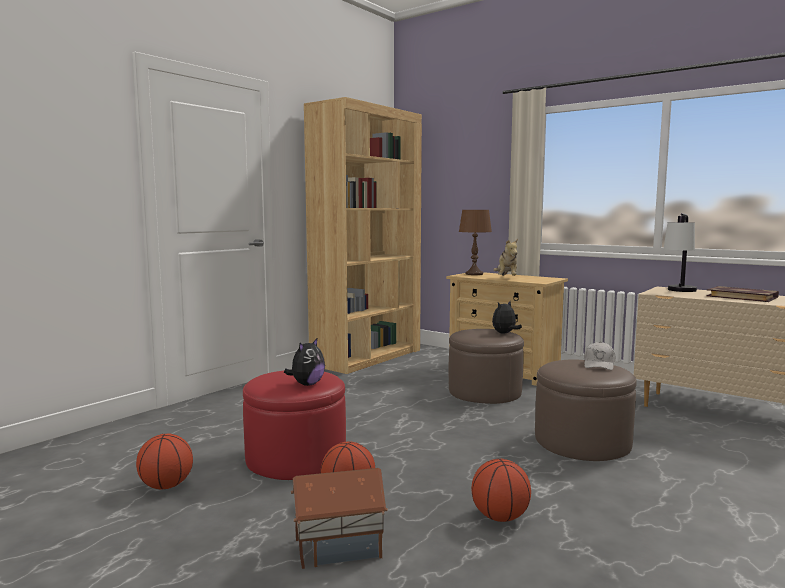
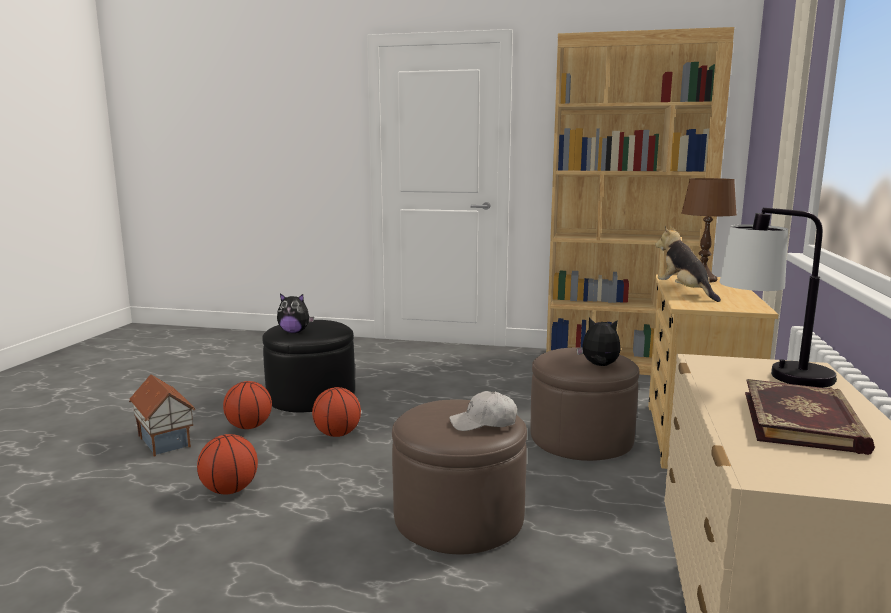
camera: 65 degrees right, 5 degrees up
basketball [136,434,193,489] -> basketball moved to [312,387,361,437]
red ottoman [243,371,346,480] -> black ottoman [262,320,355,412]
plush toy [493,239,518,276] -> plush toy turned 90 degrees clockwise [655,226,721,302]

